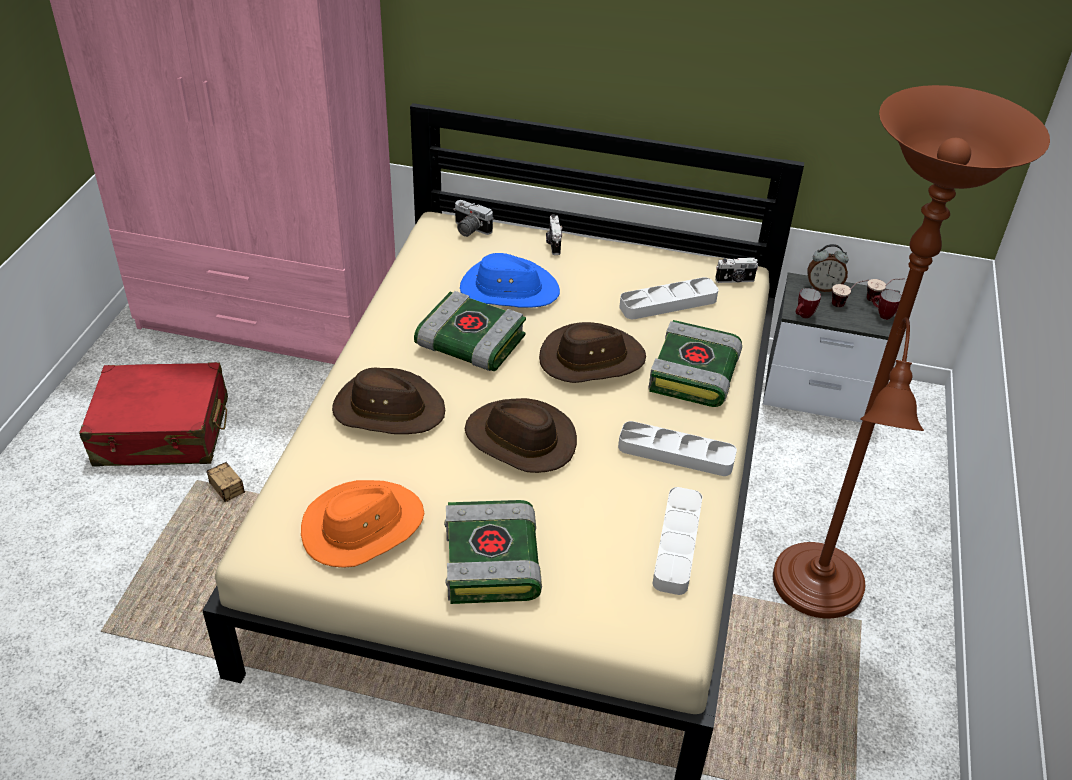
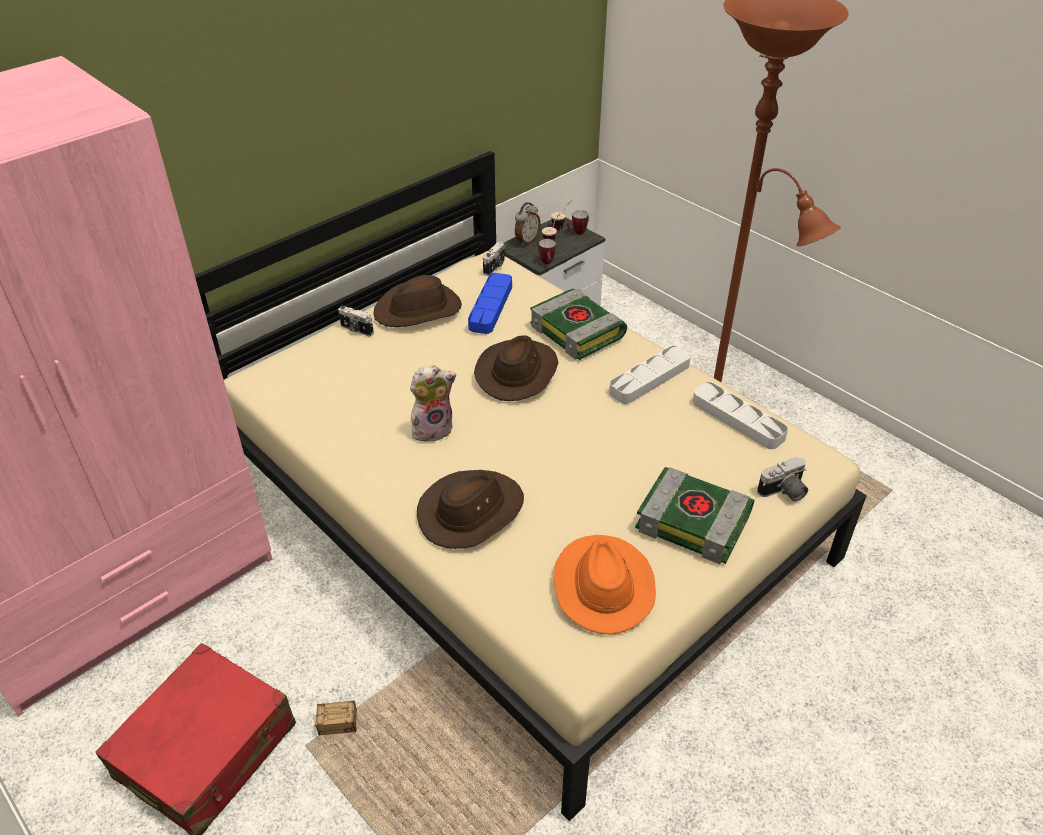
camera: 55 degrees left, 0 degrees up
book [414,291,526,371] -> plush toy [410,365,456,442]
camera [453,200,493,237] -> camera moved to [757,456,808,502]
blue hat [460,253,560,308] -> none
brown hat [464,398,577,473] -> brown hat moved to [373,275,462,327]
grey tray [619,277,718,319] -> blue tray [468,273,512,334]

